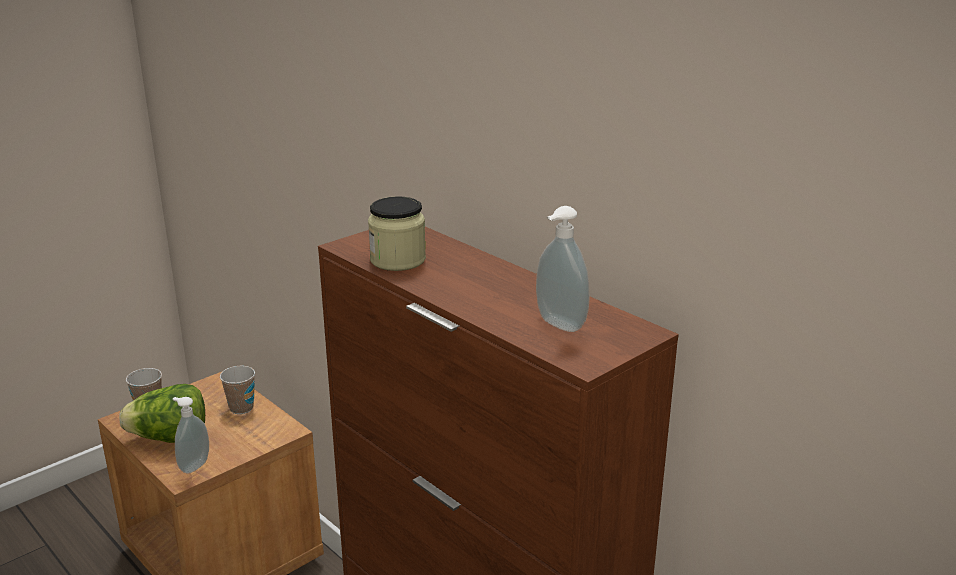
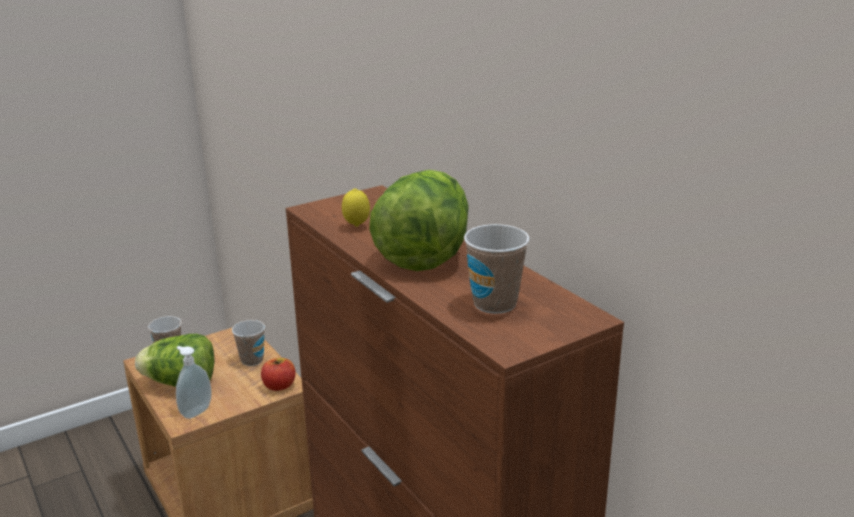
camera: 10 degrees right, 0 degrees up
jar [368,196,426,271] -> lemon [342,188,370,227]
soap dispenser [536,206,590,332] -> cup [464,224,529,314]
none -> apple [261,358,296,391]
none -> lettuce [369,170,469,271]

